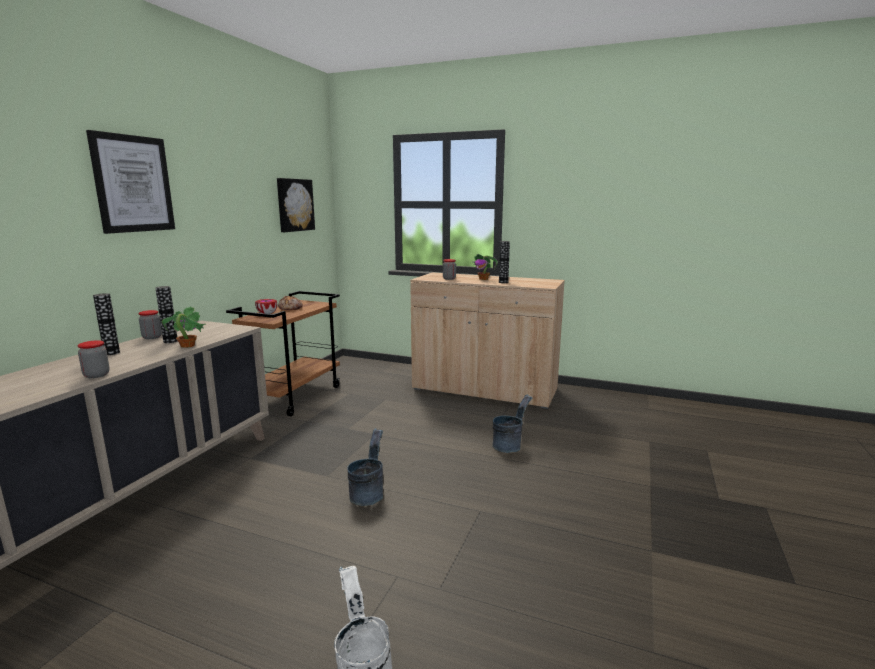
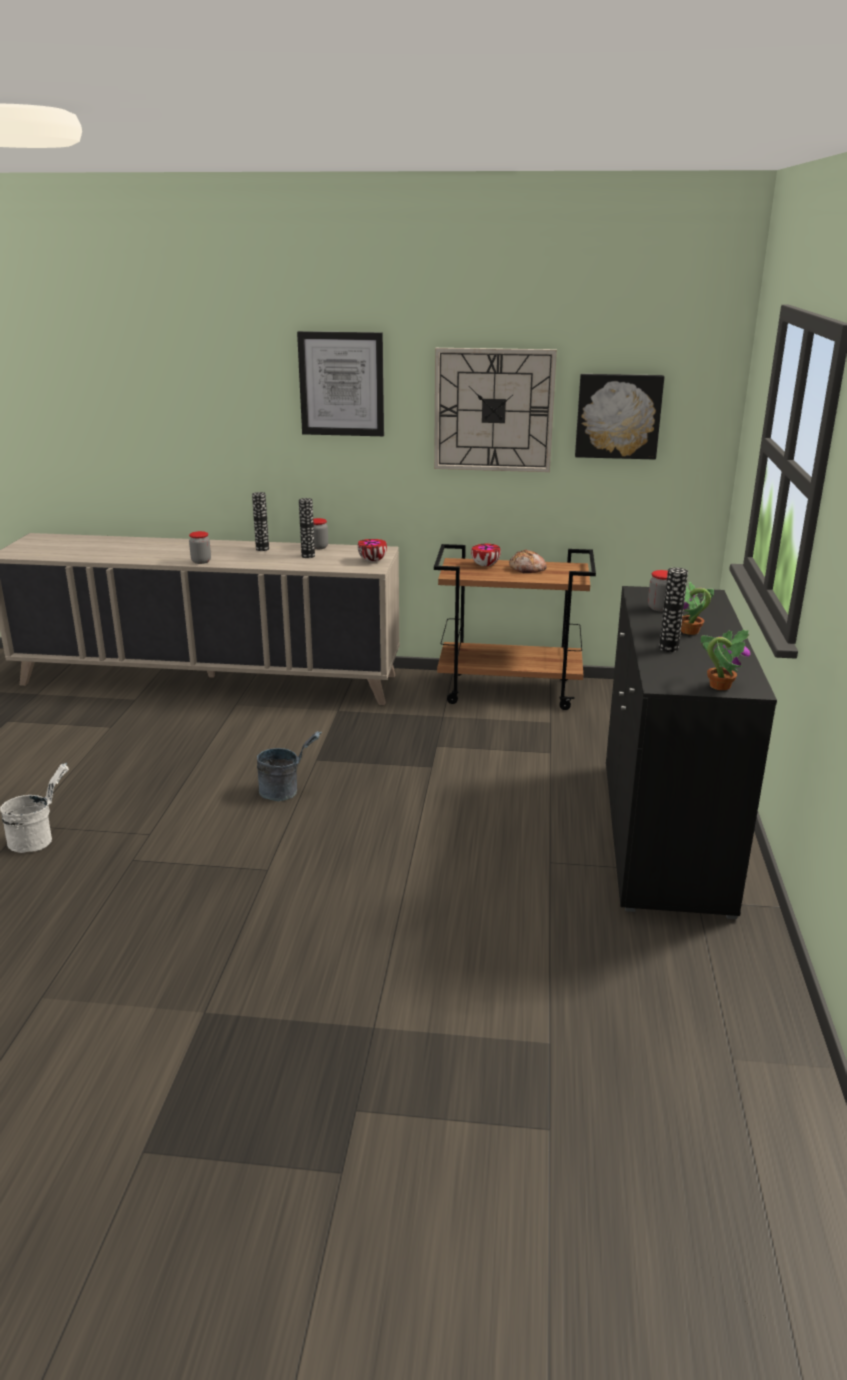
camera: 75 degrees right, 10 degrees up
potted plant [162,306,205,348] -> potted plant moved to [701,629,750,690]
beige cabinet [410,273,565,409] -> black cabinet [606,586,777,920]
grey bucket [492,395,532,453] -> none
none -> bowl [358,539,387,562]
none -> wall clock [434,348,557,472]

